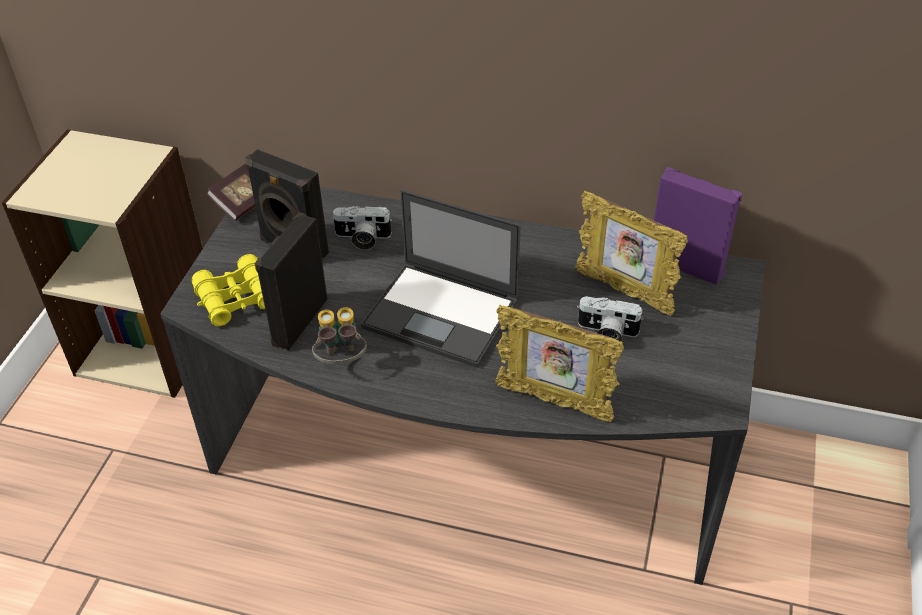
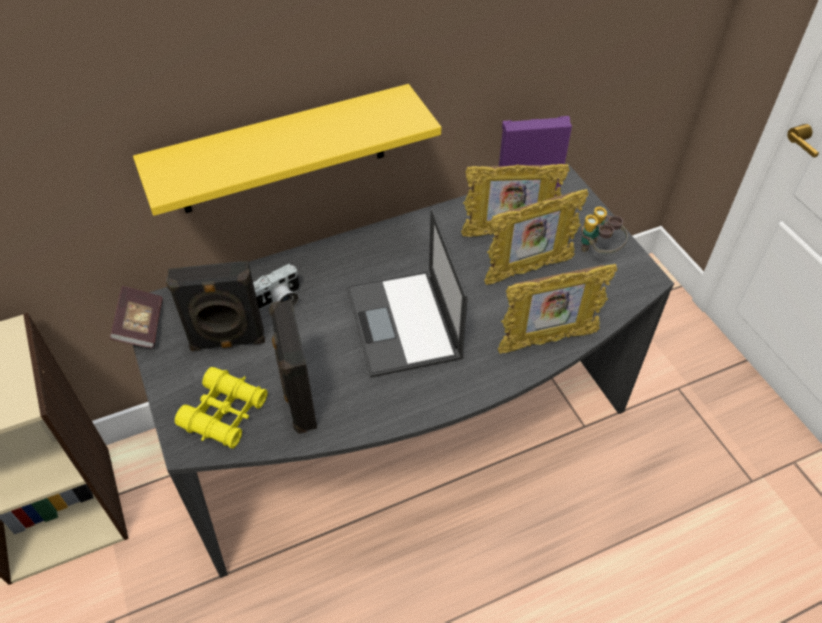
camera: 40 degrees left, 5 degrees up
binoculars [312,307,367,365] -> binoculars moved to [581,206,628,254]
laptop [361,190,521,368] -> laptop turned 90 degrees clockwise [347,208,468,378]
camera [577,296,644,342] -> picture frame [484,189,588,285]
none -> yellow shelf [133,84,441,216]

